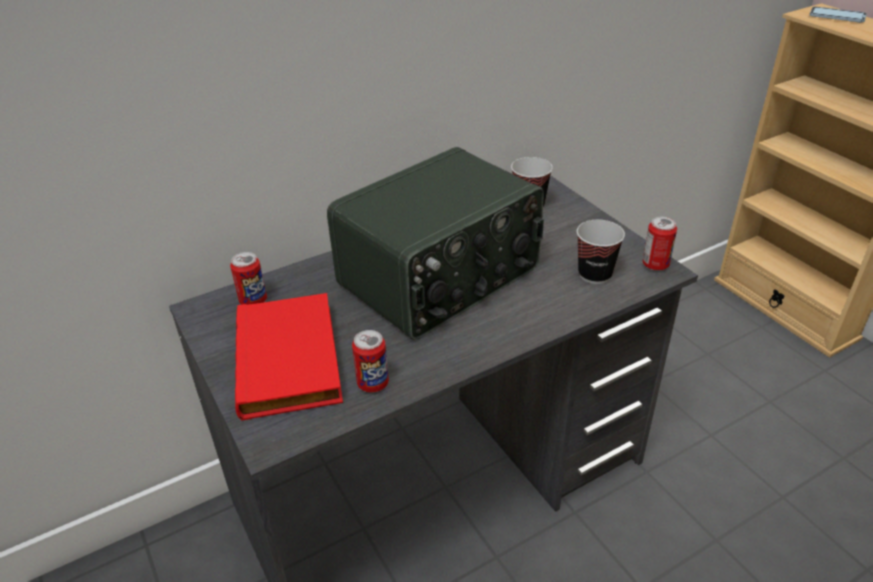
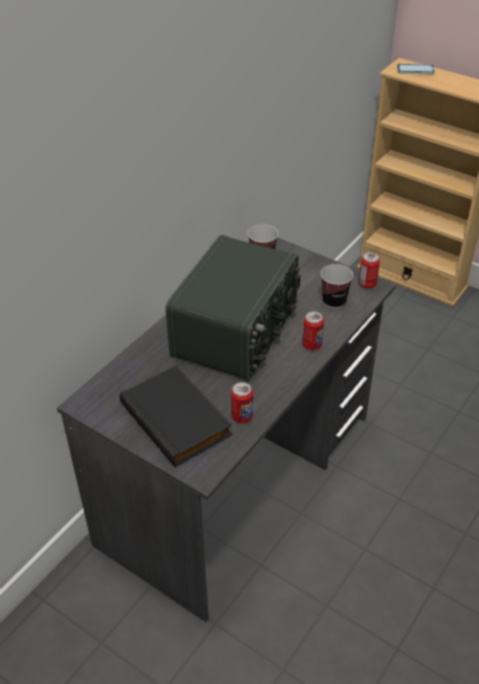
camera: 25 degrees left, 5 degrees up
can [230,252,267,305] -> can moved to [302,312,324,350]
red book [235,293,343,421] -> black book [120,366,232,467]

